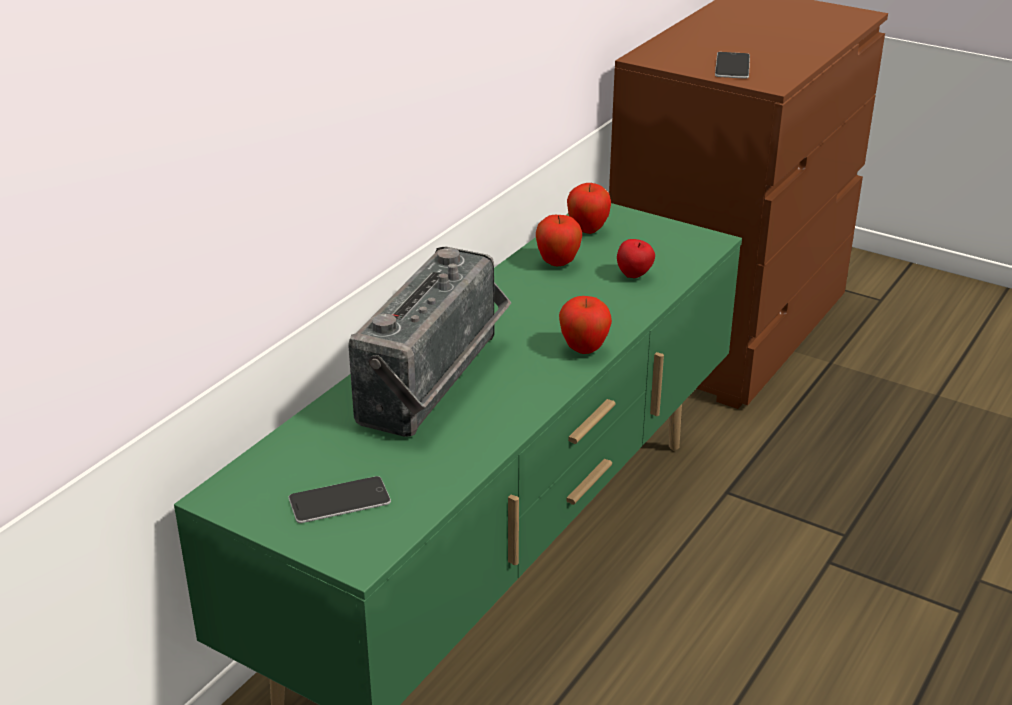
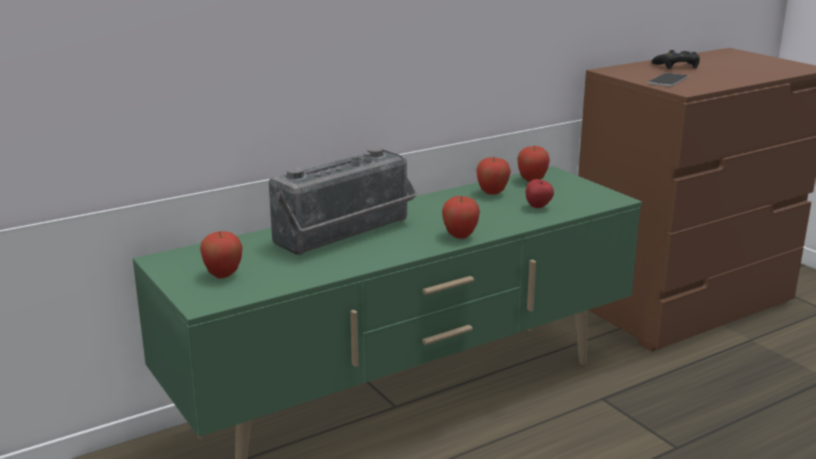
camera: 25 degrees right, 10 degrees down
phone [289,476,391,523] -> apple [200,231,242,279]
none -> black game controller [652,50,700,69]

